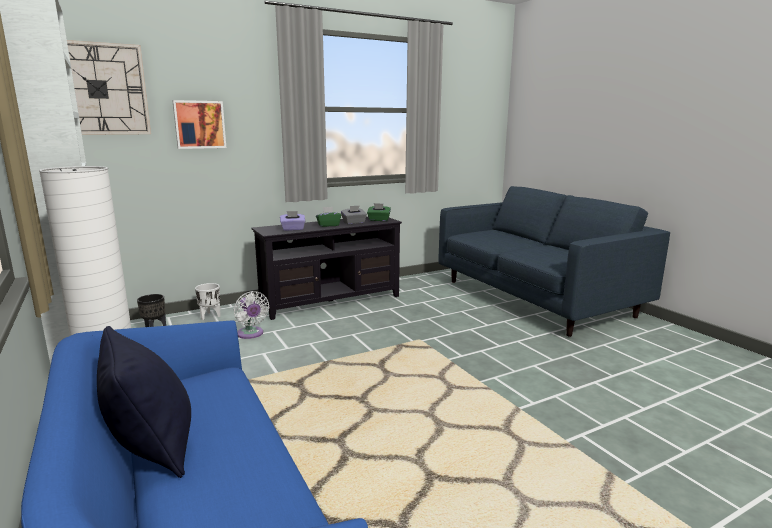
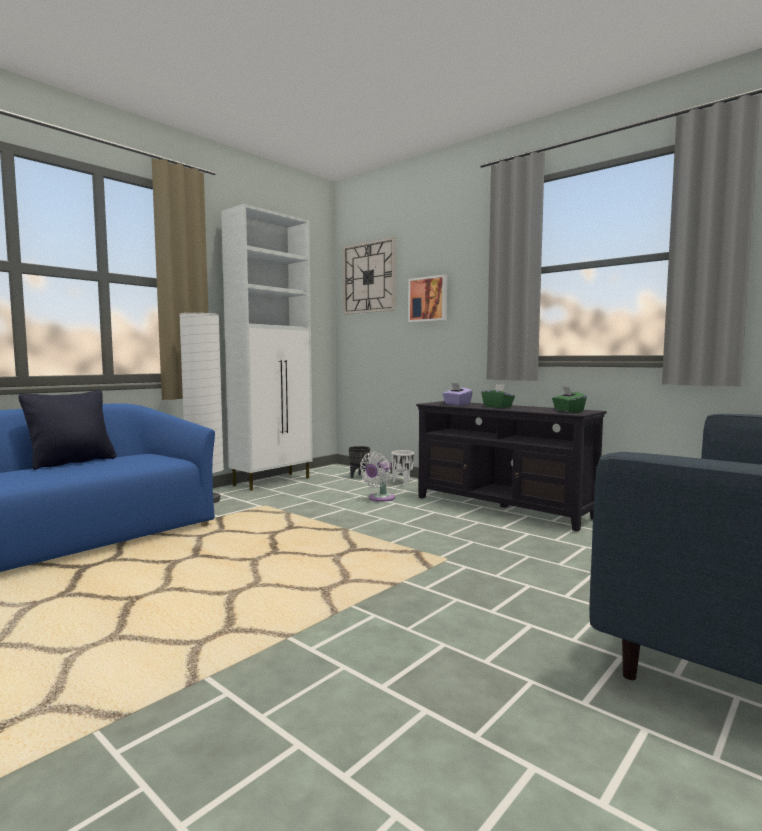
camera: 70 degrees right, 10 degrees down
grey tissue box [341,205,367,224] -> none

